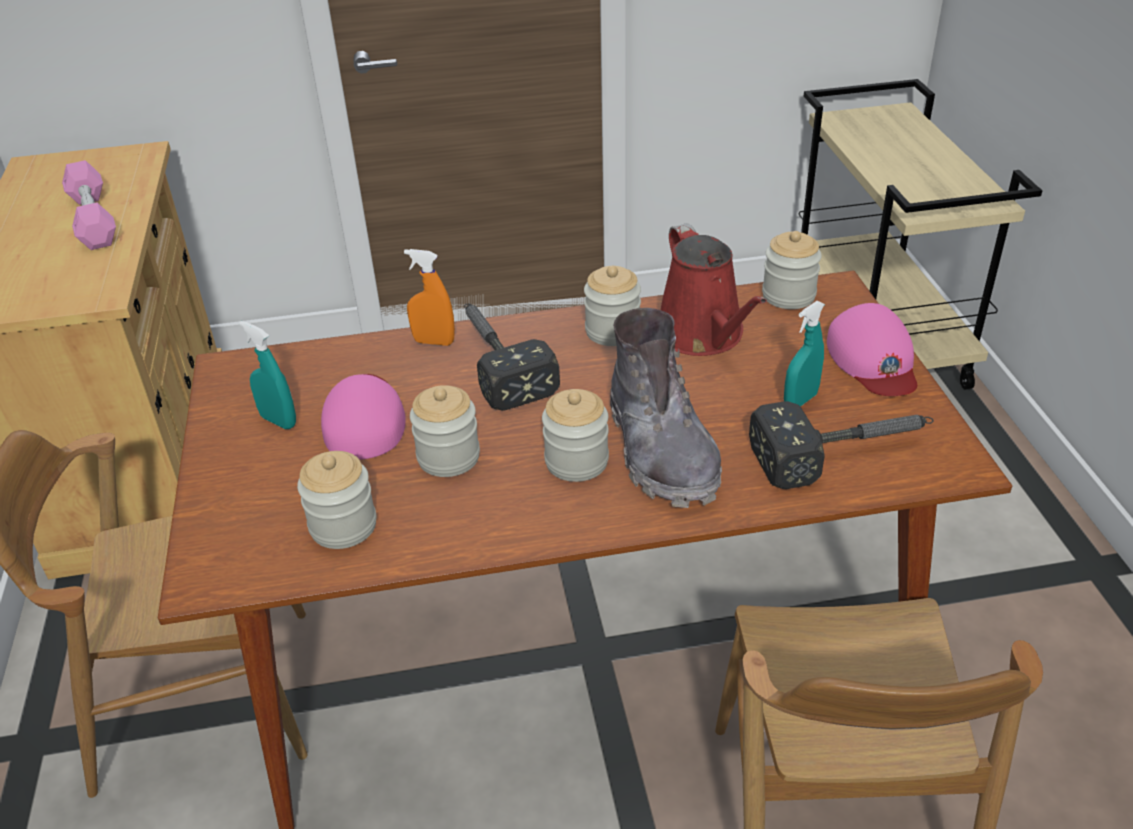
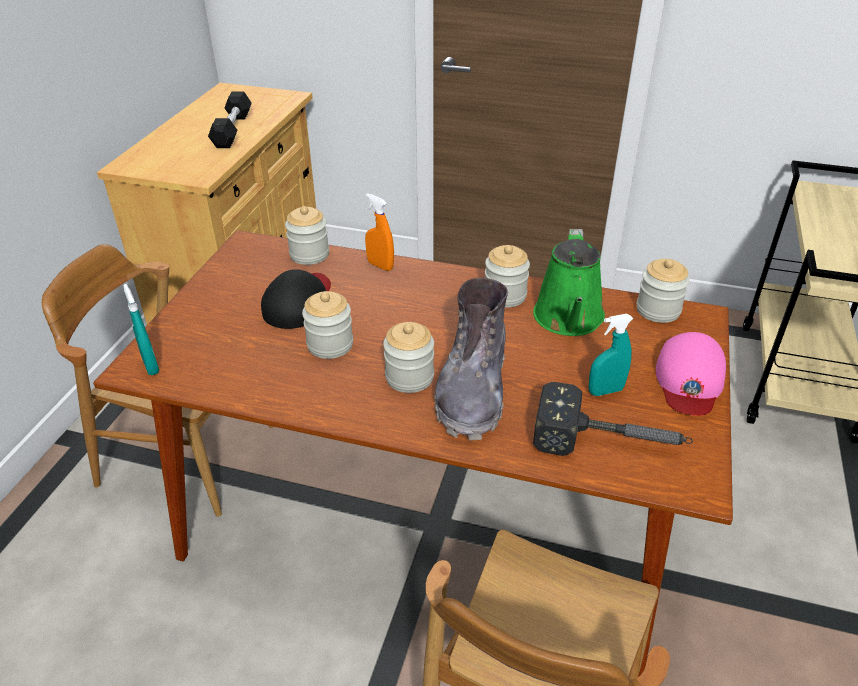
camera: 25 degrees right, 0 degrees up
pink dumbbell [62,160,116,250] -> black dumbbell [208,91,252,148]
turquoise spray bottle [239,321,296,429] -> turquoise spray bottle moved to [123,284,159,375]
jar [297,451,377,549] -> jar moved to [285,206,329,265]
pink cap [321,374,406,460] -> black cap [261,269,331,329]
hammer [464,304,560,411] -> none
red watering can [661,223,767,356] -> green watering can [533,229,605,336]

